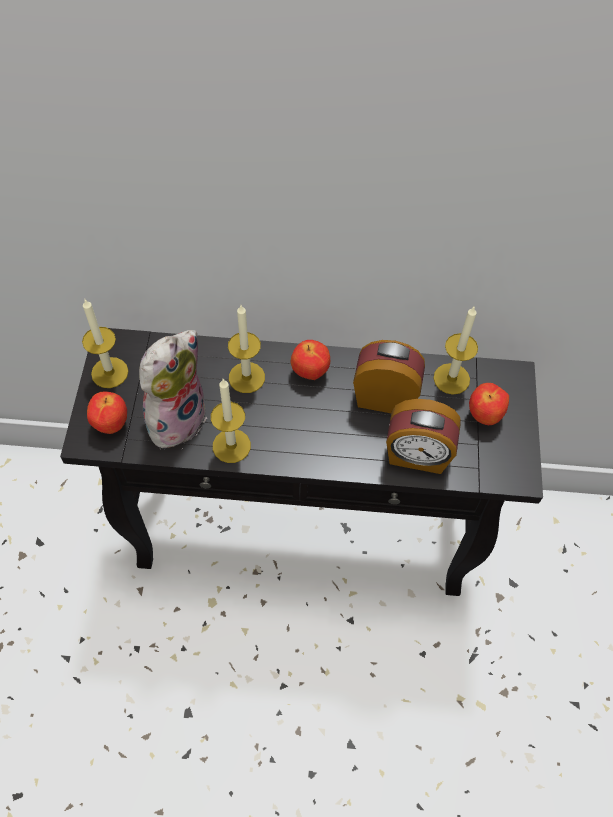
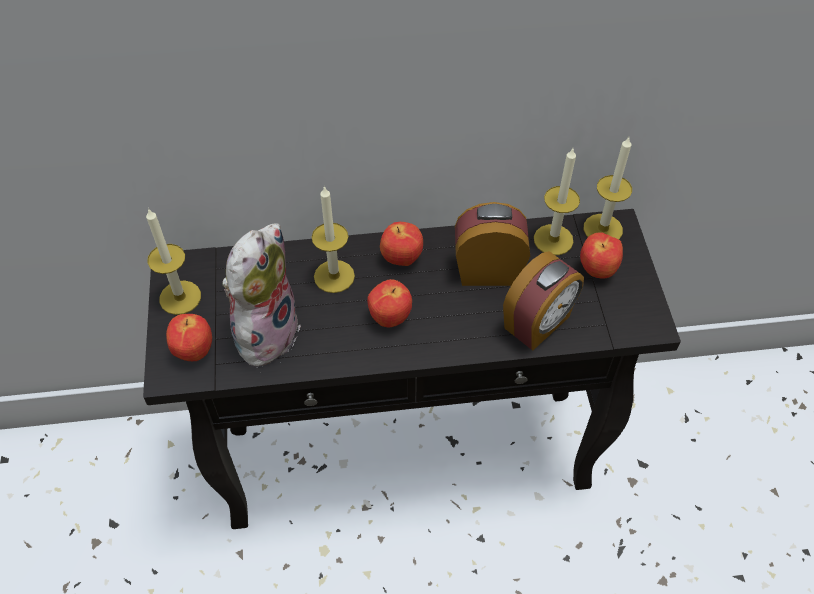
camera: 10 degrees left, 5 degrees down
candle [211,379,251,463] -> candle moved to [584,137,632,239]
alarm clock [386,399,461,474] -> alarm clock turned 45 degrees counterclockwise [503,251,584,351]
none -> apple [367,279,412,327]

